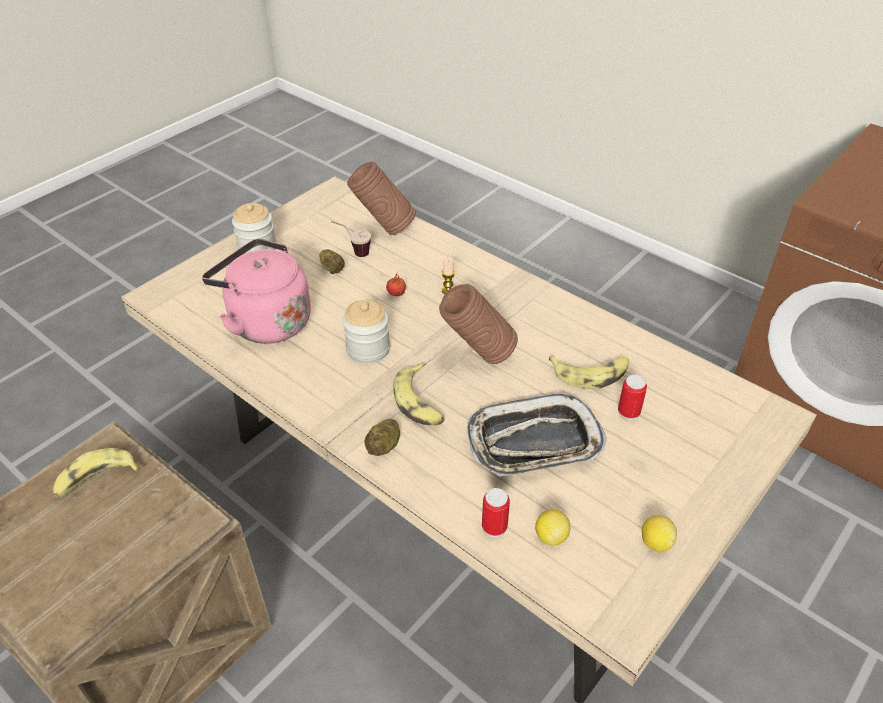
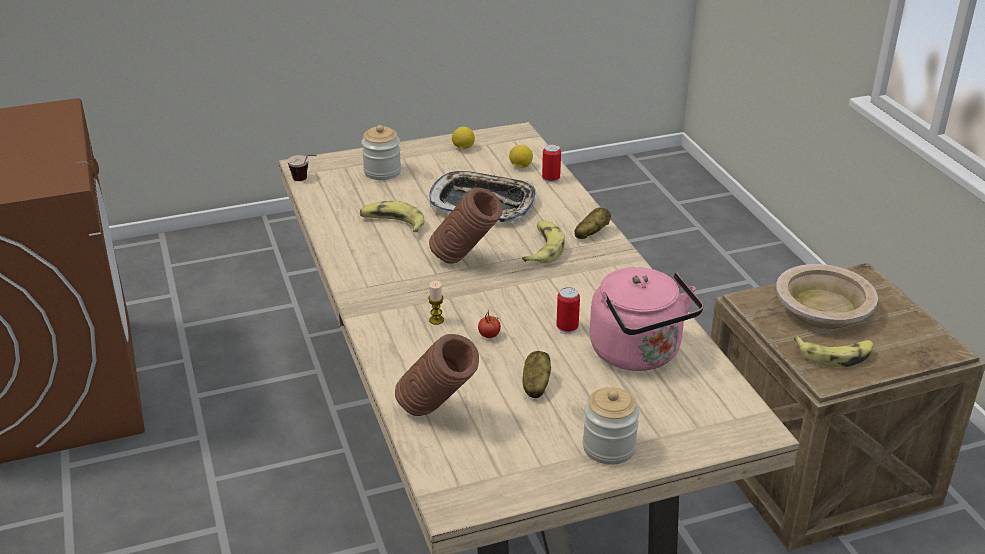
camera: 150 degrees left, 10 degrees down
cup [331,221,371,257] -> cup moved to [287,155,317,181]
jar [343,300,390,363] -> jar moved to [361,125,401,180]
can [618,375,647,420] -> can moved to [557,287,580,334]
none -> beige bowl [776,264,878,329]

